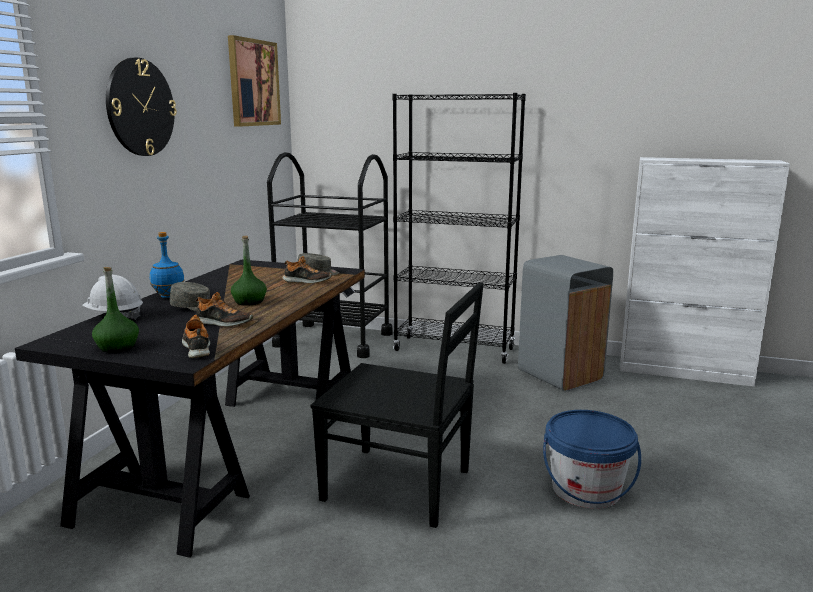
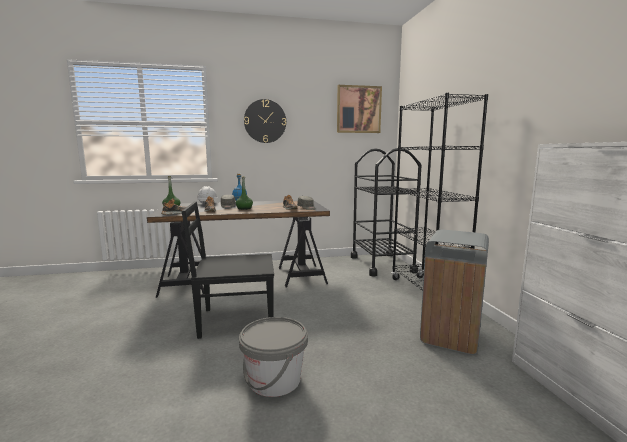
camera: 60 degrees right, 5 degrees down
black chair [310,282,484,528] -> black chair turned 90 degrees clockwise [181,201,274,339]
blue bucket [543,410,641,509] -> grey bucket [239,317,308,397]

